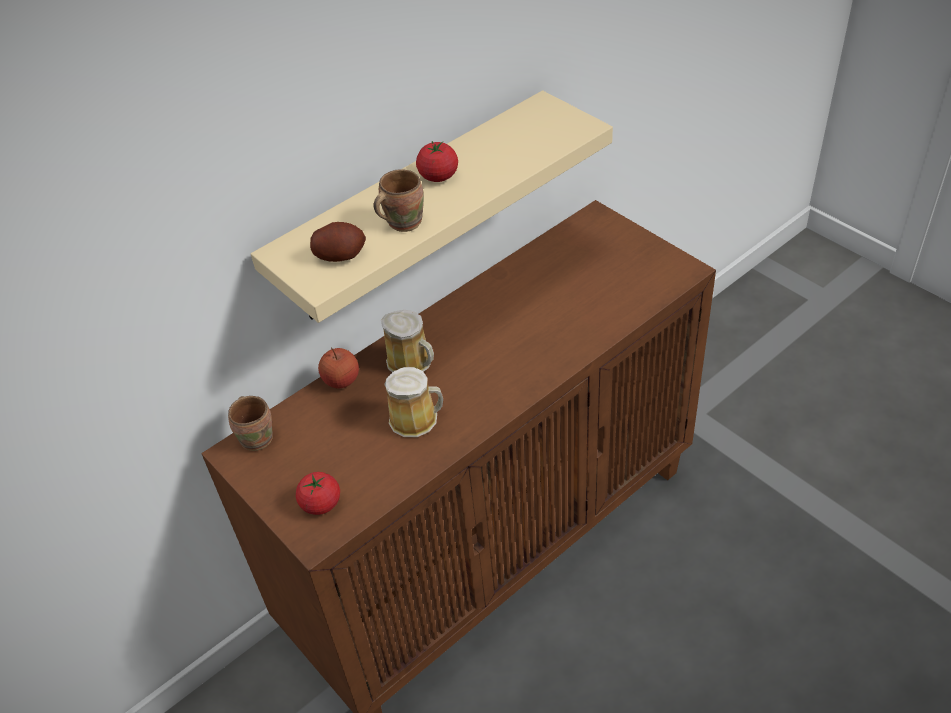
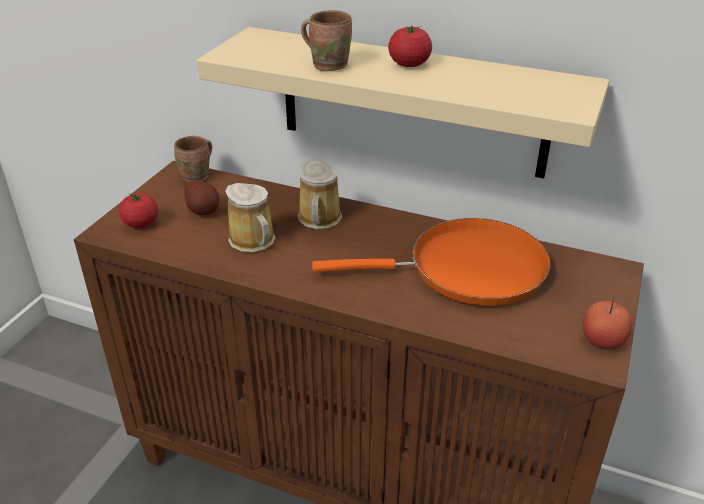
camera: 60 degrees right, 10 degrees down
potato [310,222,366,262] -> potato moved to [184,180,219,215]
apple [318,347,359,388] -> apple moved to [582,297,632,349]
none -> orange frying pan [312,218,551,305]

